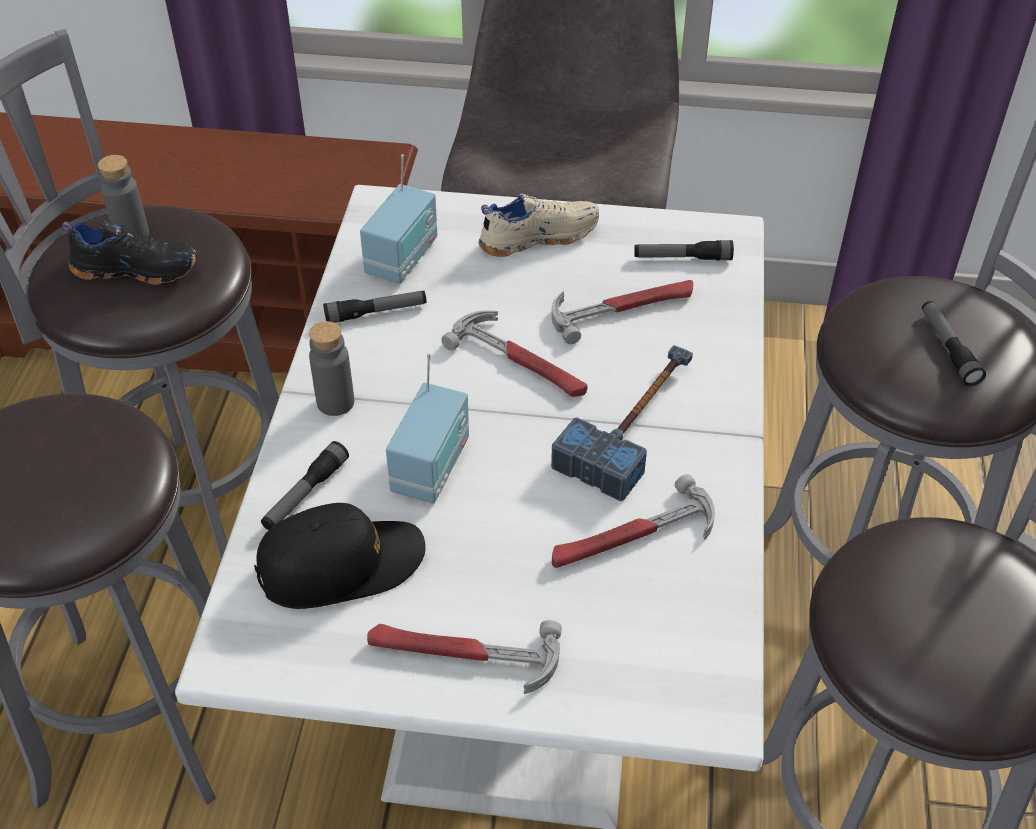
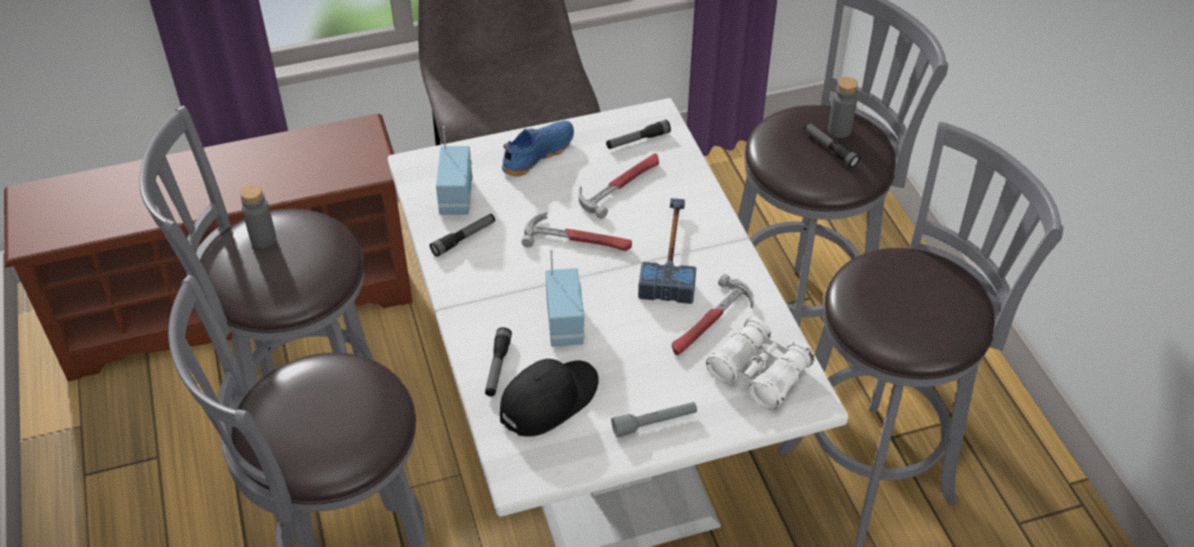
camera: 25 degrees left, 0 degrees up
black shoe [61,220,197,285] -> none
grey bottle [309,321,354,416] -> grey bottle moved to [828,77,858,138]
hammer [367,620,562,694] -> grey flashlight [611,402,697,438]
beige shoe [479,194,599,257] -> blue shoe [502,121,574,176]
none -> white binoculars [706,317,814,410]

